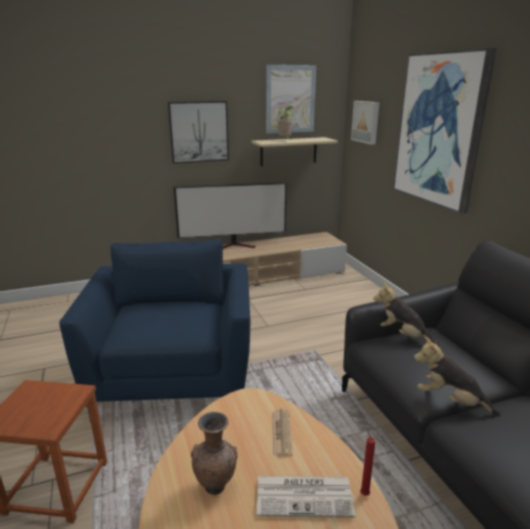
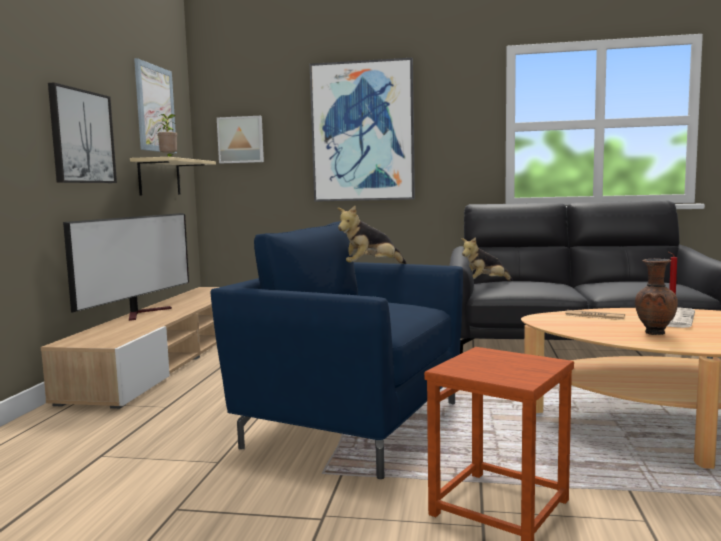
camera: 60 degrees left, 15 degrees down
plush toy [414,336,501,416] -> plush toy moved to [338,206,406,264]

